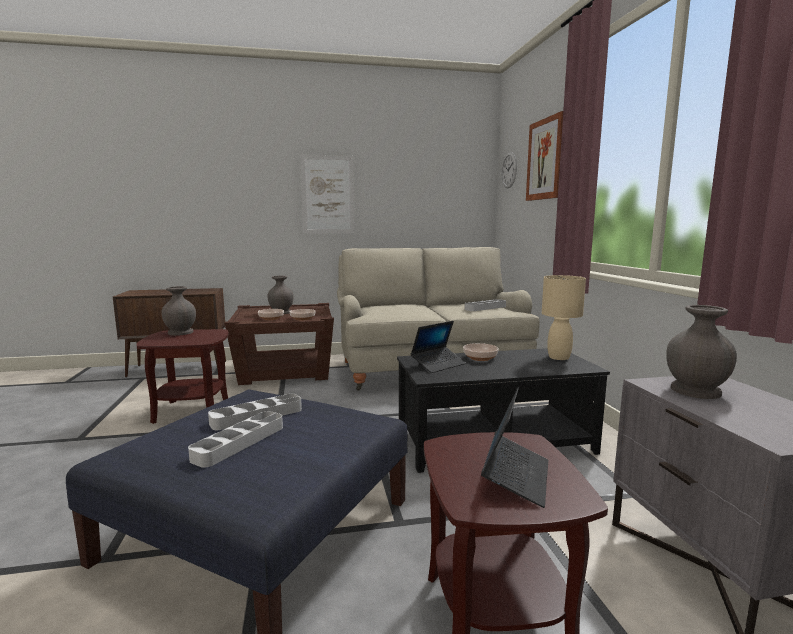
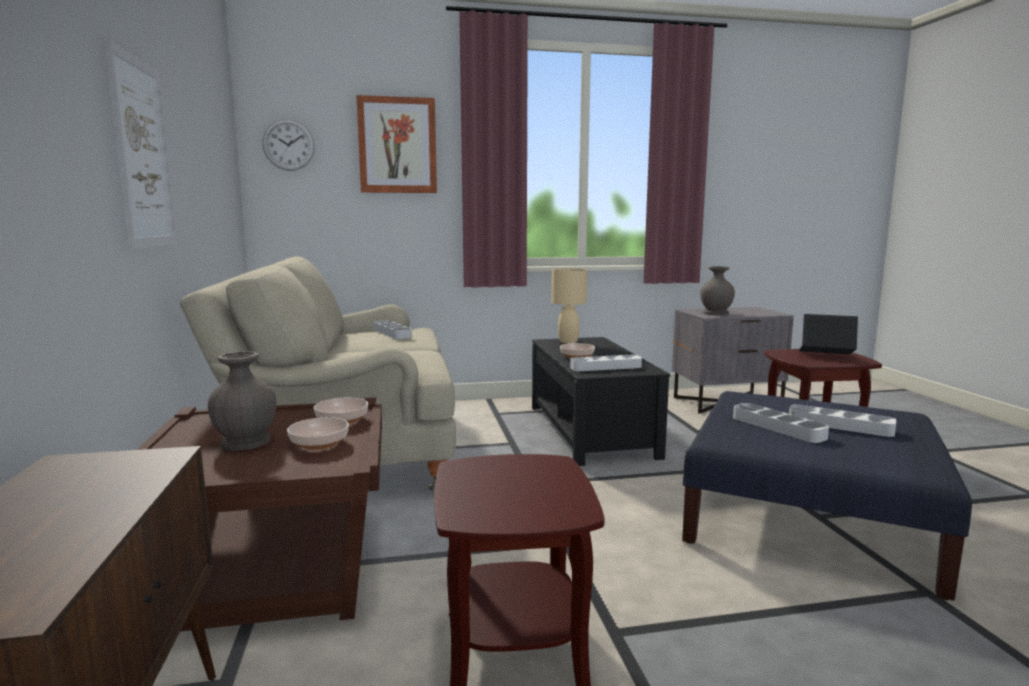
camera: 90 degrees left, 0 degrees up
grey vase [161,286,196,336] -> none
laptop [411,321,466,373] -> grey tray [570,355,642,371]

